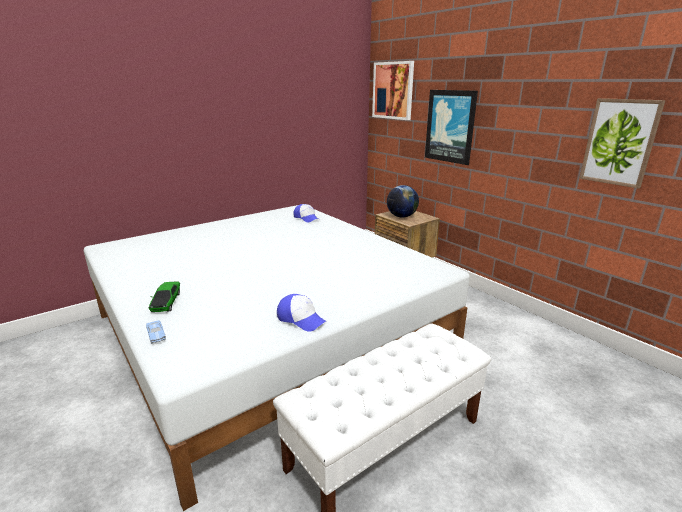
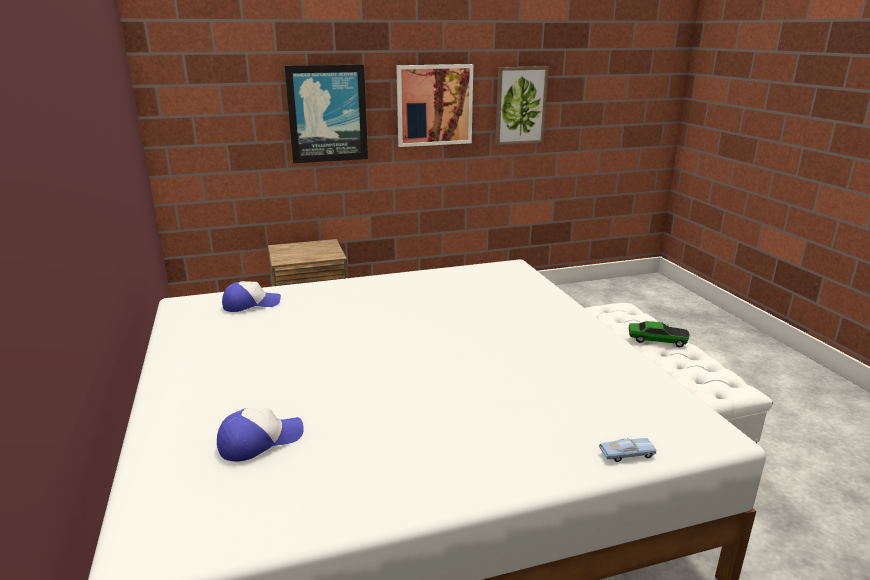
camera: 70 degrees left, 0 degrees up
toy car [149,282,180,312] -> toy car moved to [629,321,690,347]
cap [277,294,327,332] -> cap moved to [217,408,304,462]
picture [372,61,414,120] -> picture moved to [396,64,473,147]
globe [387,185,419,218] -> none

